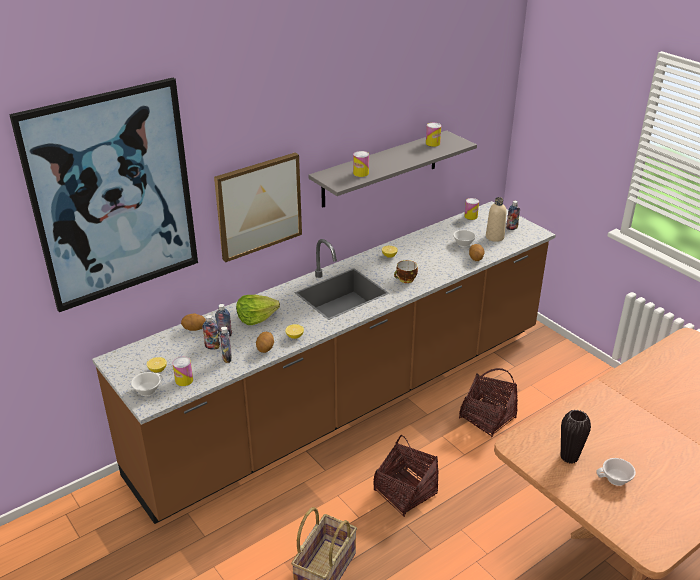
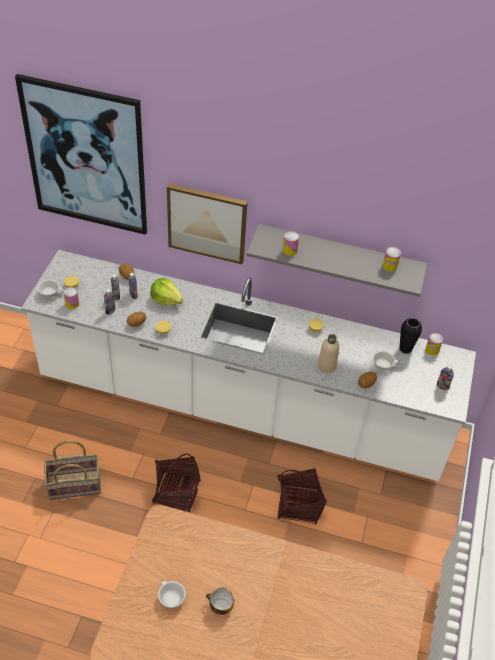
camera: 50 degrees right, 15 degrees up
brown counter [92,201,556,524] -> white counter [21,250,476,481]
cup [394,260,418,283] -> cup moved to [206,588,234,615]
beige bottle [486,197,506,242] -> beige bottle moved to [318,334,339,373]
black vase [561,410,591,464] -> black vase moved to [399,318,422,354]

